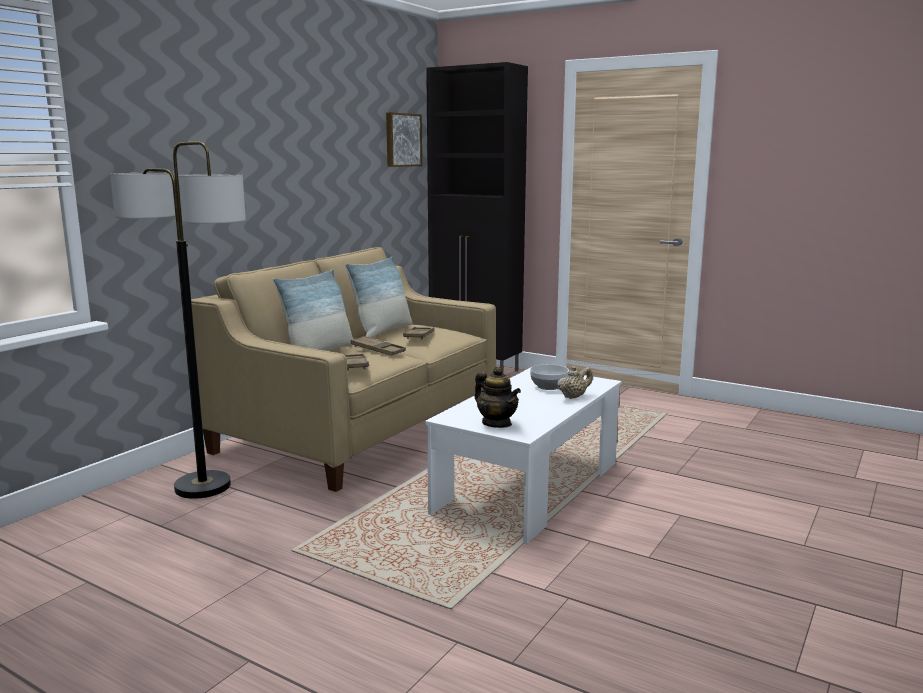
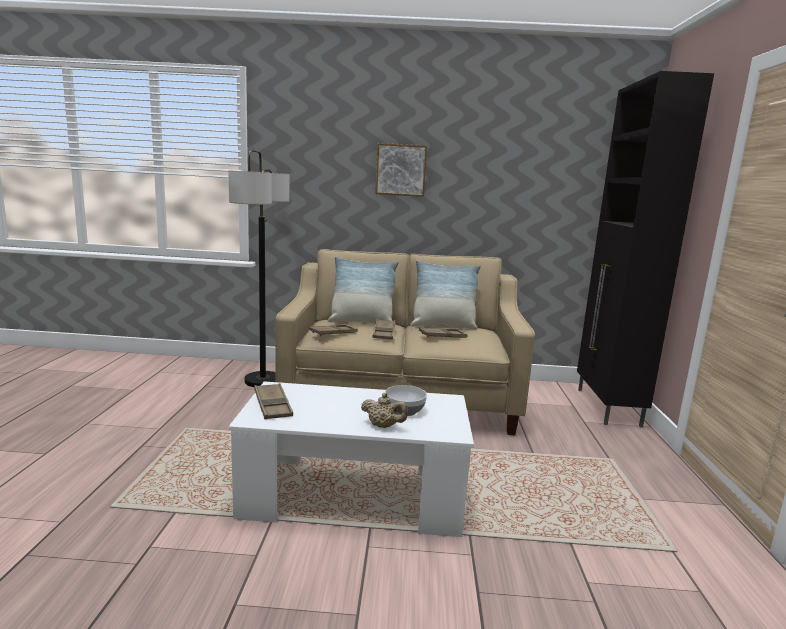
camera: 60 degrees right, 0 degrees up
picture [386,112,422,167] -> picture moved to [375,143,427,197]
teapot [475,367,521,428] -> brown tray [254,383,293,419]

